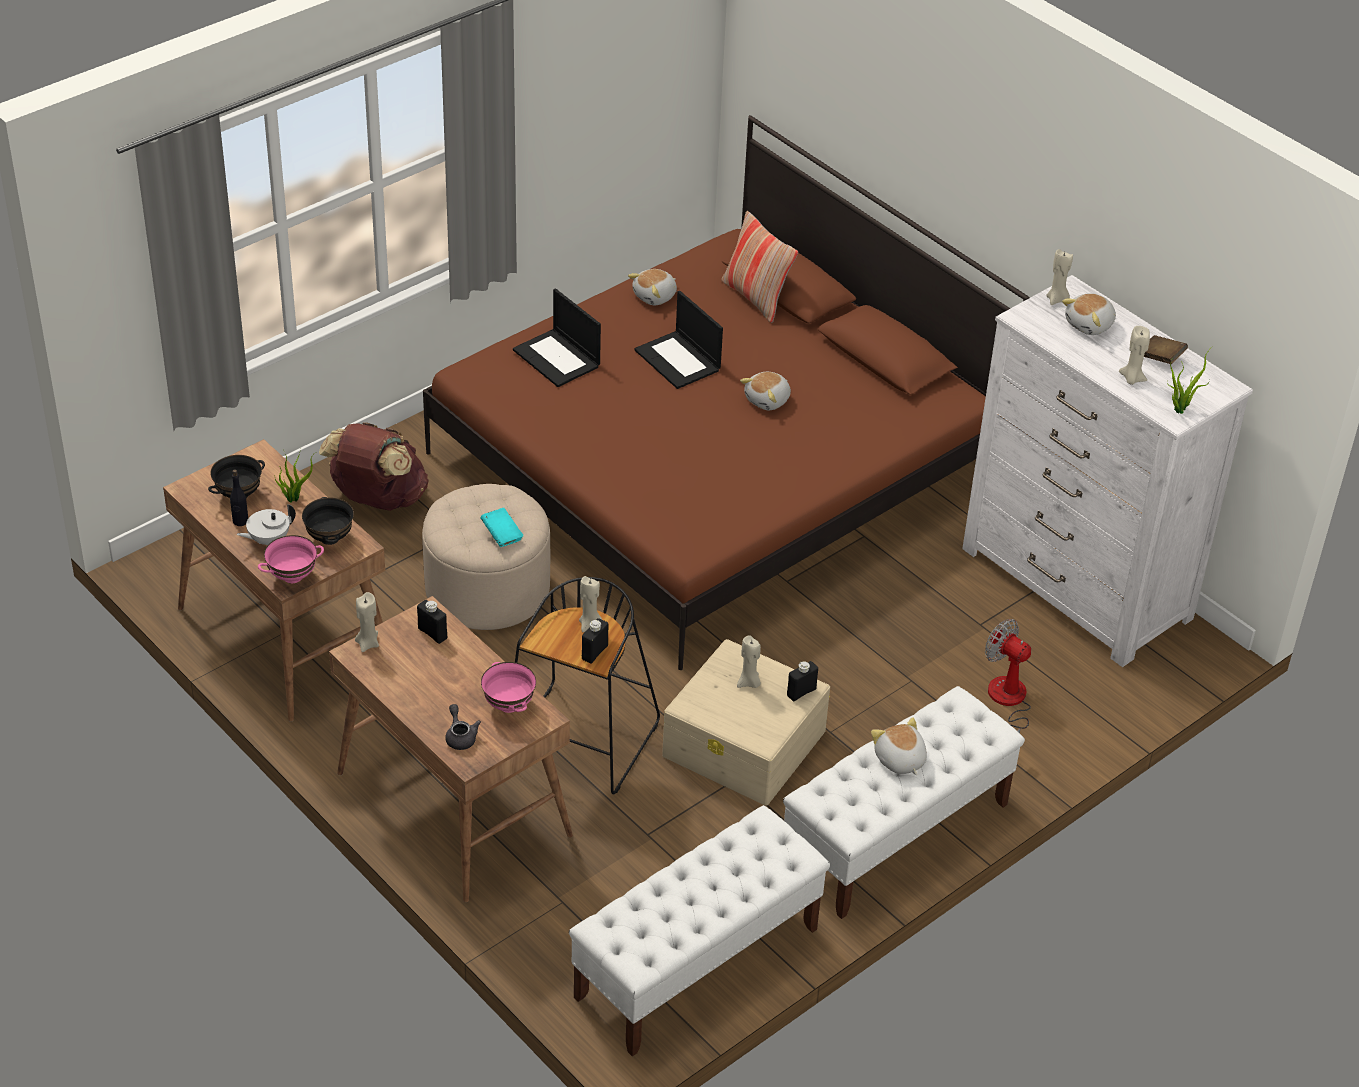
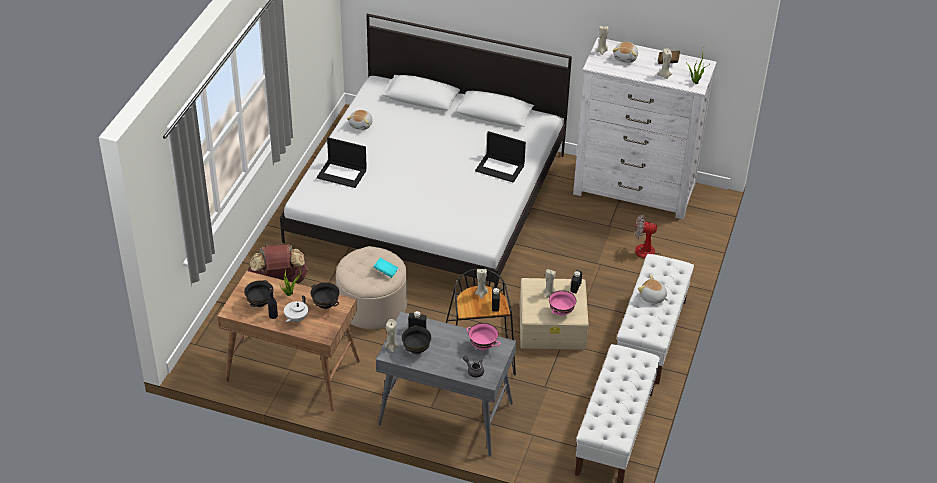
camera: 30 degrees left, 0 degrees up
pink bowl [258,535,324,583] -> pink bowl moved to [549,290,576,316]
brown desk [329,596,573,902] -> grey desk [376,312,516,456]
brown bed [423,115,1029,670] -> white bed [280,13,572,287]
laptop [634,291,723,389] -> laptop moved to [475,131,526,183]
pillow [721,211,798,323] -> none
plush toy [740,372,791,410] -> none
none -> black bowl [402,325,431,354]

